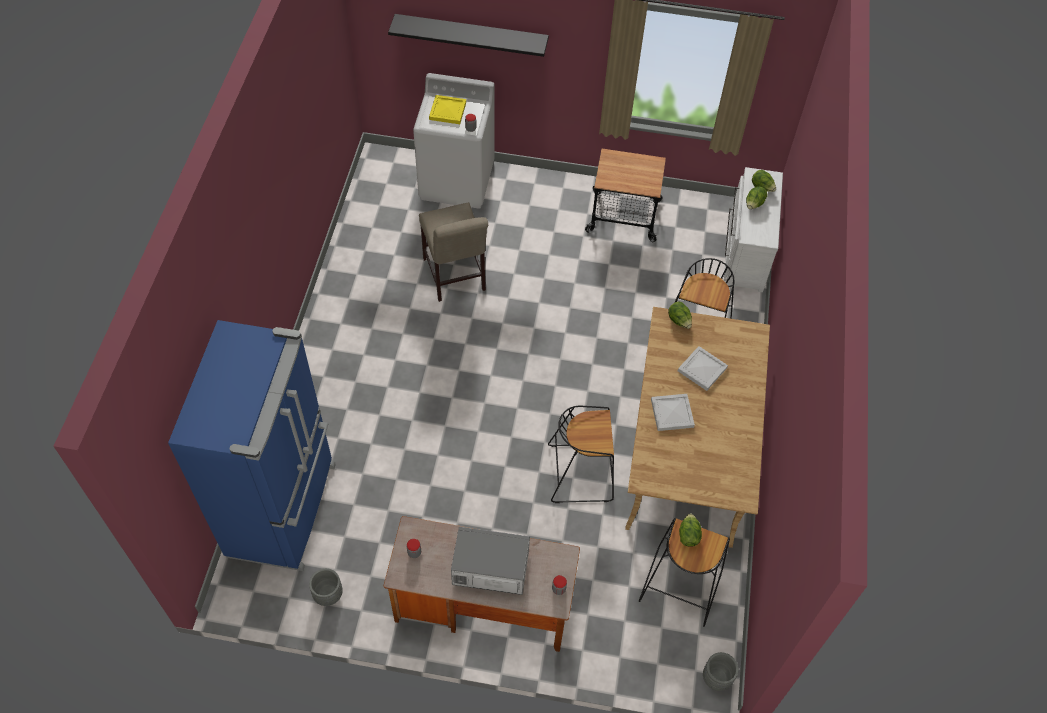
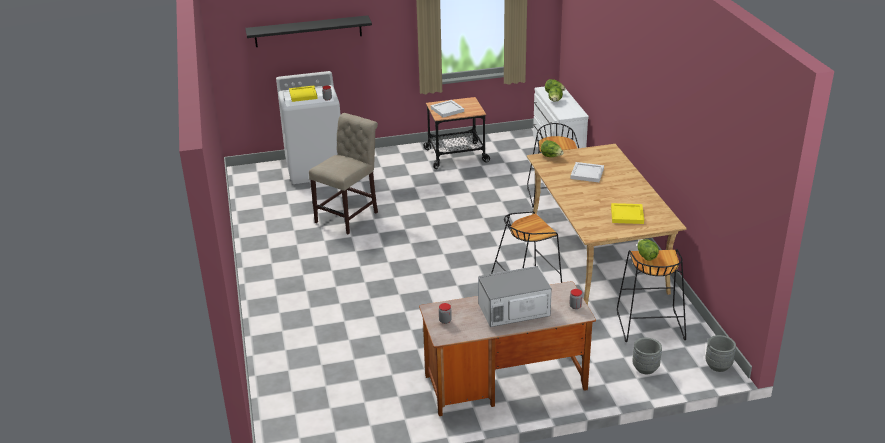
camera: 20 degrees left, 25 degrees down
blue fridge [168,320,336,571] -> none
grey planter [309,568,343,606] -> grey planter moved to [632,338,662,374]
beige chair [419,202,488,302] -> beige chair turned 105 degrees counterclockwise [309,113,378,234]
white tray [651,394,695,431] -> white tray moved to [431,100,464,118]
none -> yellow tray [611,203,644,224]

